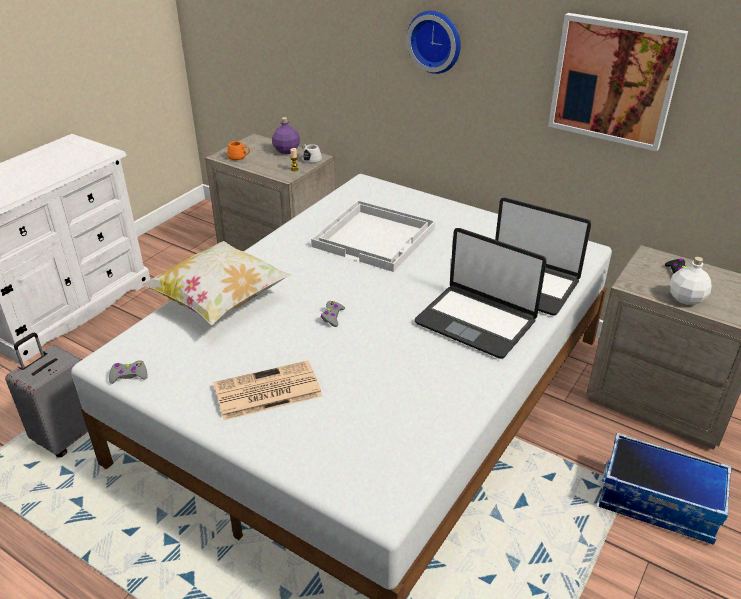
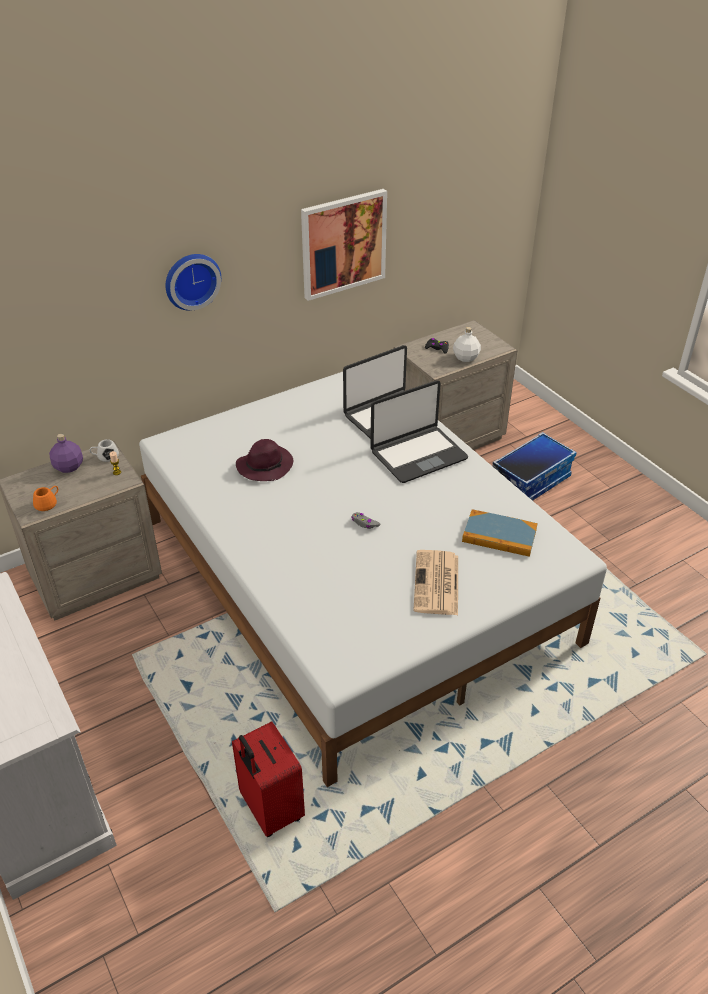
camera: 65 degrees left, 5 degrees up
grey suitcase [5,333,88,457] -> red suitcase [232,722,305,837]
grey game controller [109,360,148,384] -> none
pillow [141,241,292,325] -> none
white tray [311,200,435,272] -> purple hat [236,439,293,481]
none -> book [462,509,538,557]

